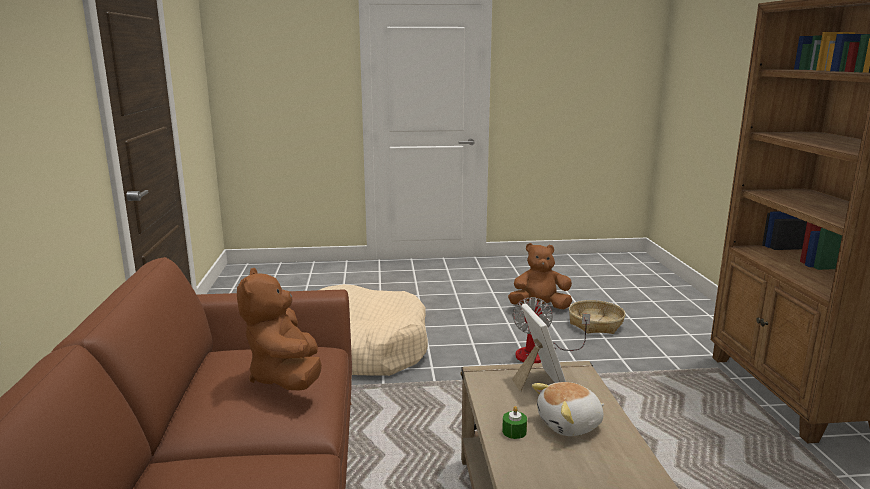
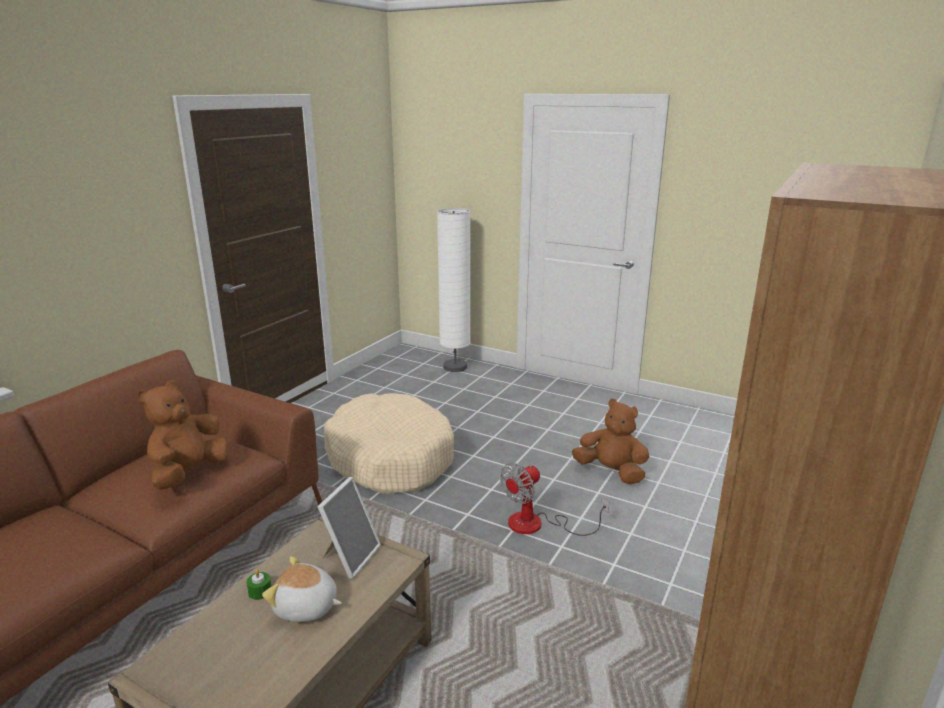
camera: 35 degrees right, 5 degrees up
basket [569,300,625,334] -> none
none -> white floor lamp [437,208,471,372]

